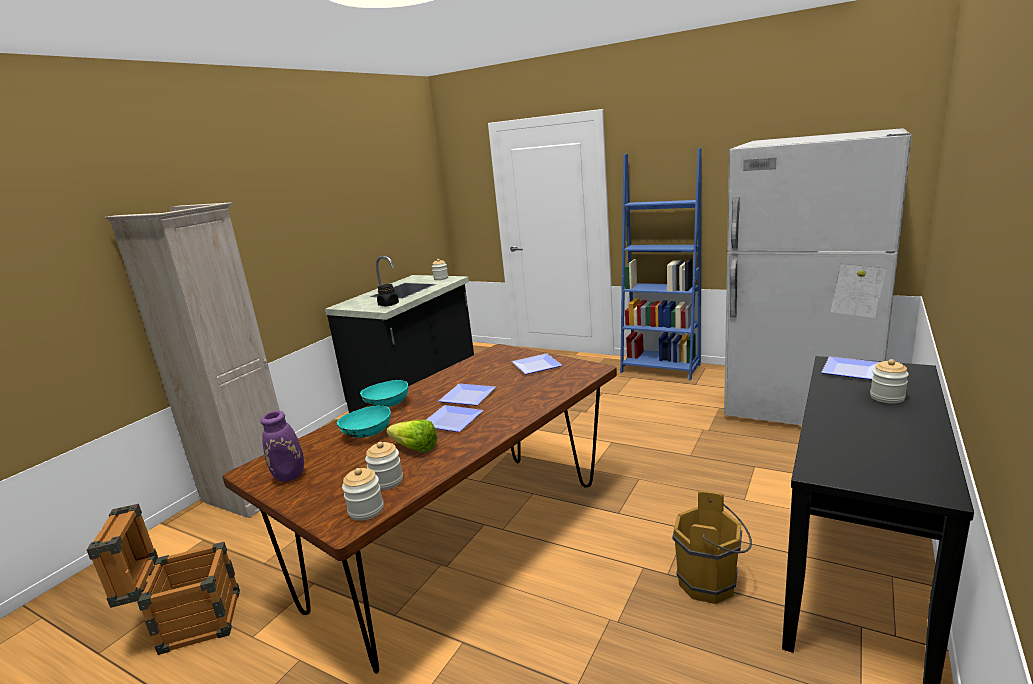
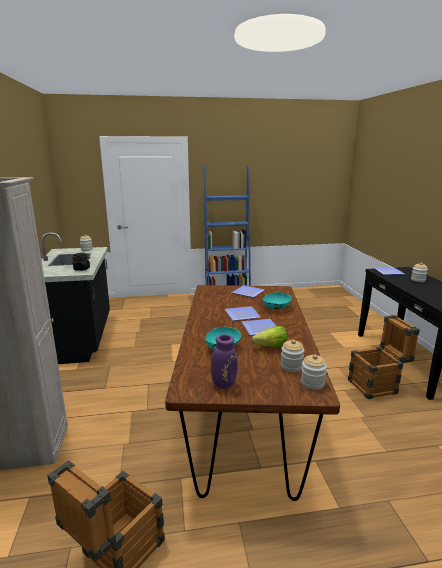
camera: 40 degrees left, 0 degrees up
turquoise bowl [360,380,408,407] -> turquoise bowl moved to [263,292,292,310]
brown bucket [673,490,752,604] -> crate [348,315,420,399]
white fridge [724,128,912,425] -> none

